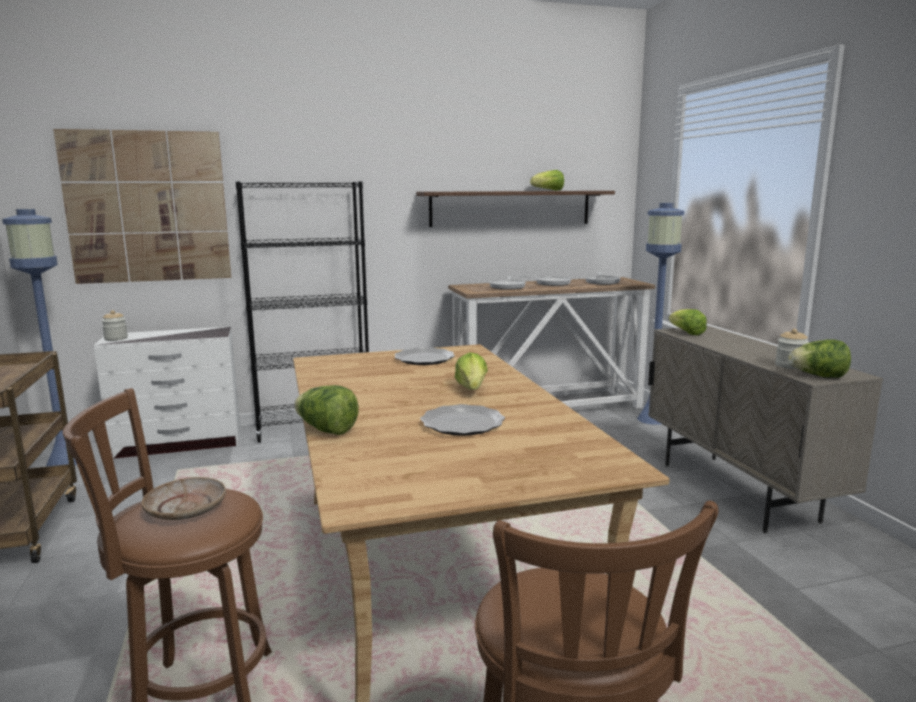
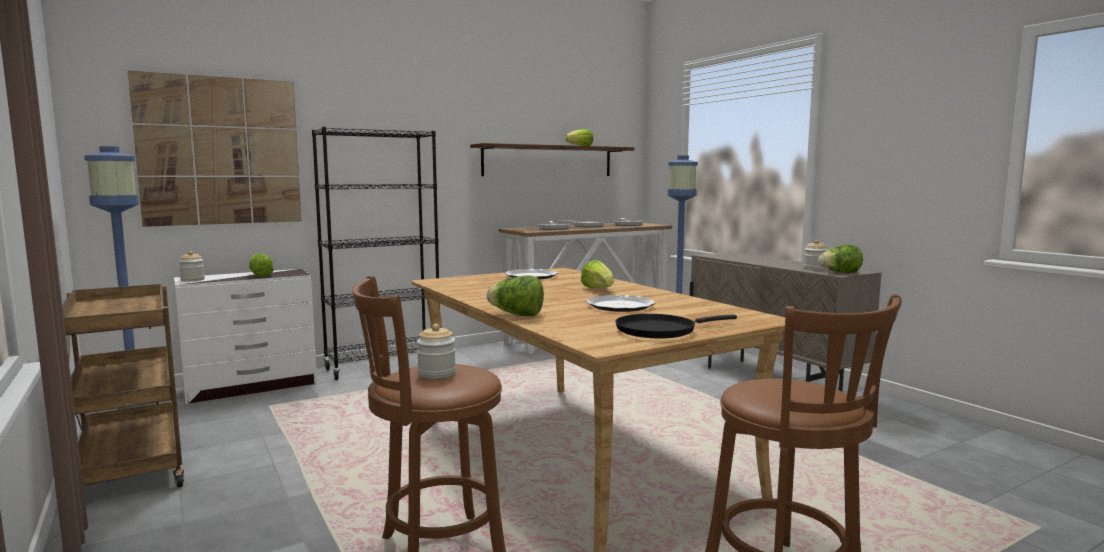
camera: 15 degrees left, 5 degrees down
beige plate [142,477,226,520] -> jar [417,324,456,379]
lettuce [669,309,707,335] -> lettuce moved to [249,254,274,277]
none -> black frying pan [615,314,737,339]

